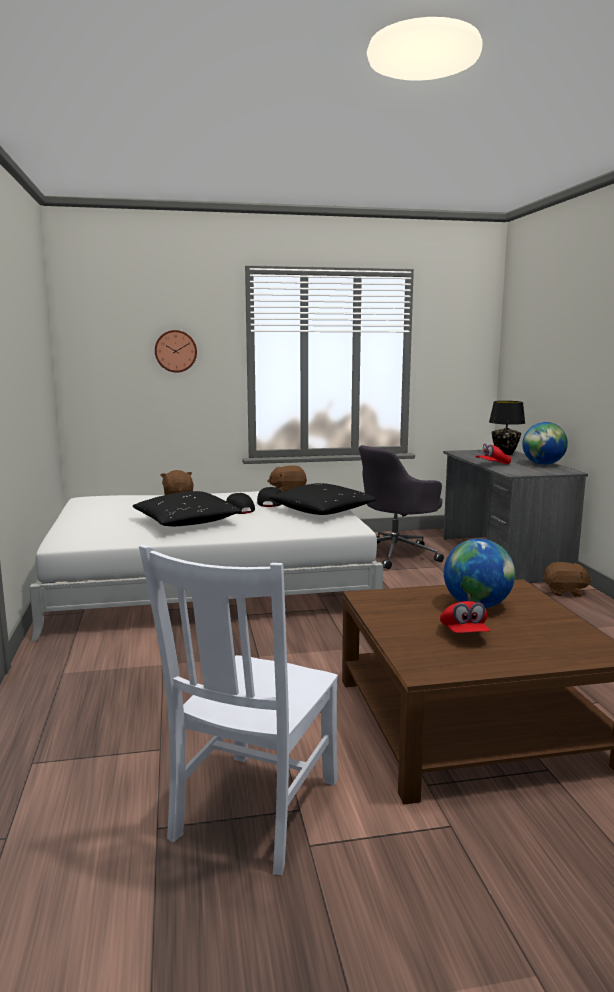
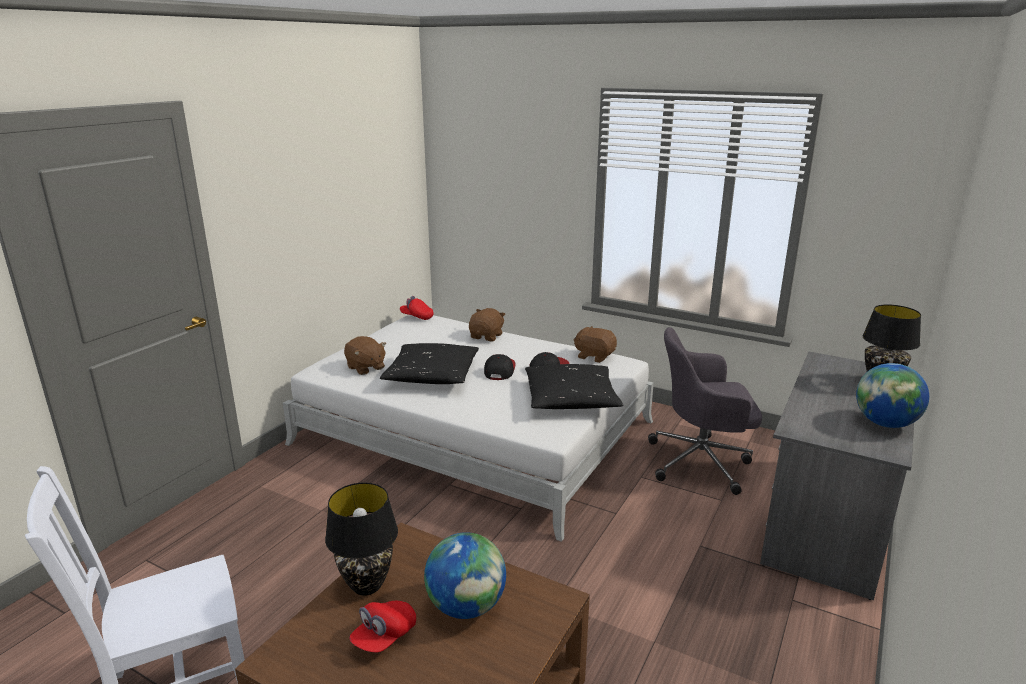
camera: 40 degrees right, 10 degrees up
wall clock [155,330,197,373] -> none
red cap [475,443,511,465] -> red cap moved to [400,296,434,320]
brown plush toy [543,562,592,597] -> brown plush toy moved to [344,336,386,375]
none -> black table lamp [325,483,398,596]

